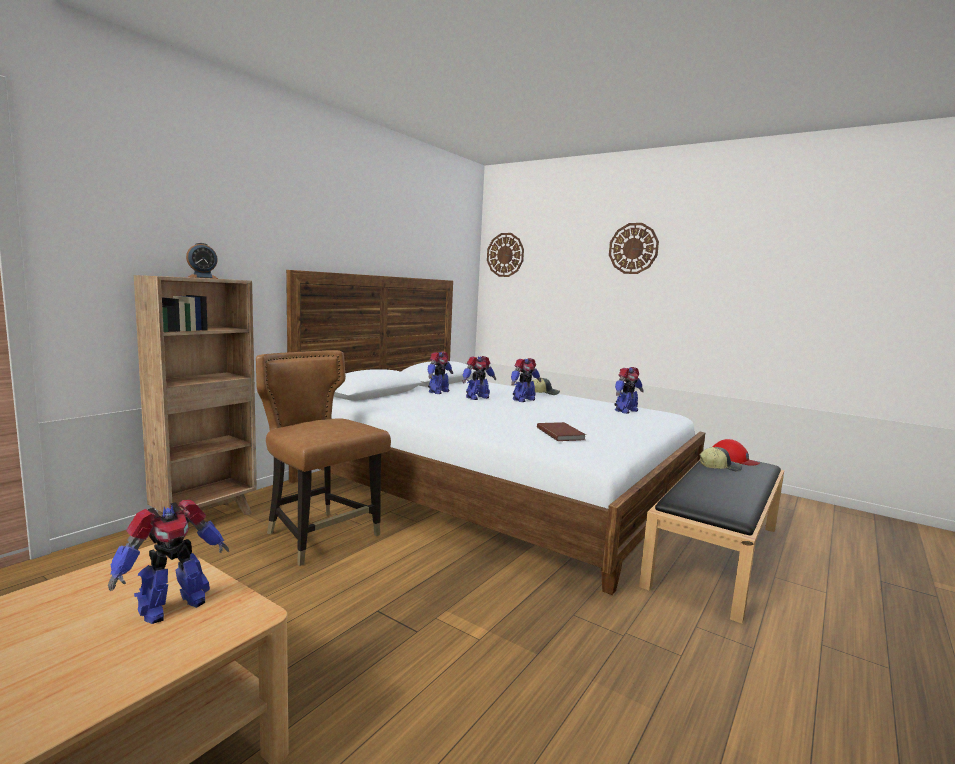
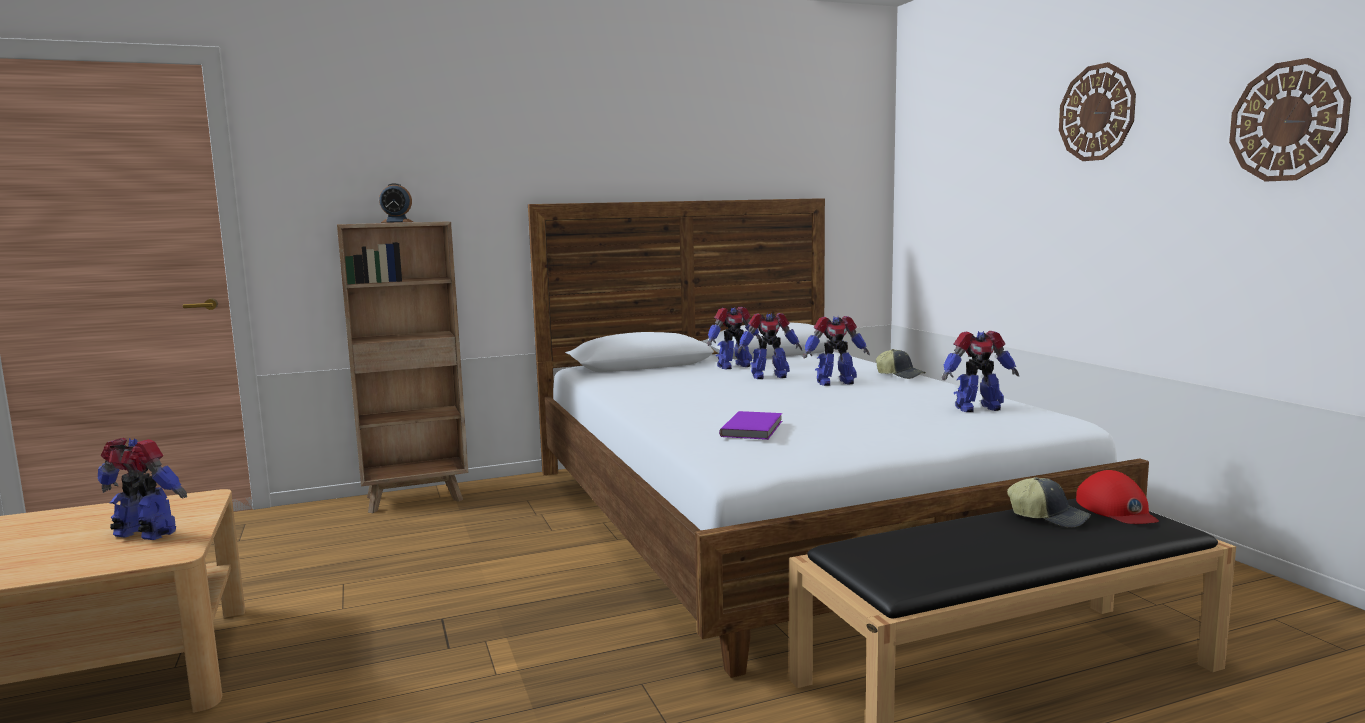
camera: 35 degrees right, 0 degrees up
toy robot [108,500,229,624] -> toy robot turned 150 degrees counterclockwise [98,438,187,540]
brown chair [256,350,391,566] -> none
wall clock [487,233,524,277] -> wall clock moved to [1229,58,1351,182]
brown book [537,422,586,441] -> purple book [719,411,782,440]

